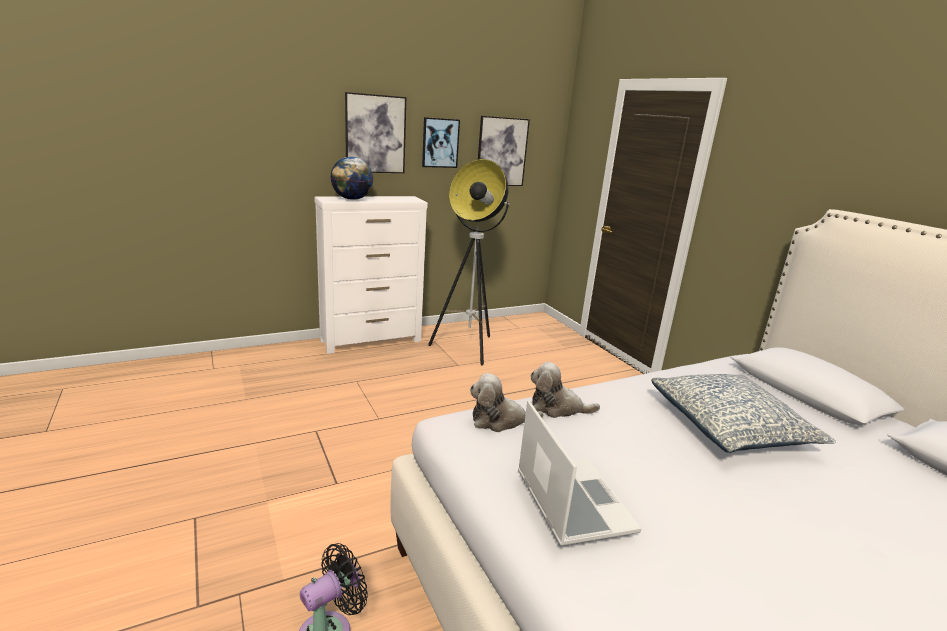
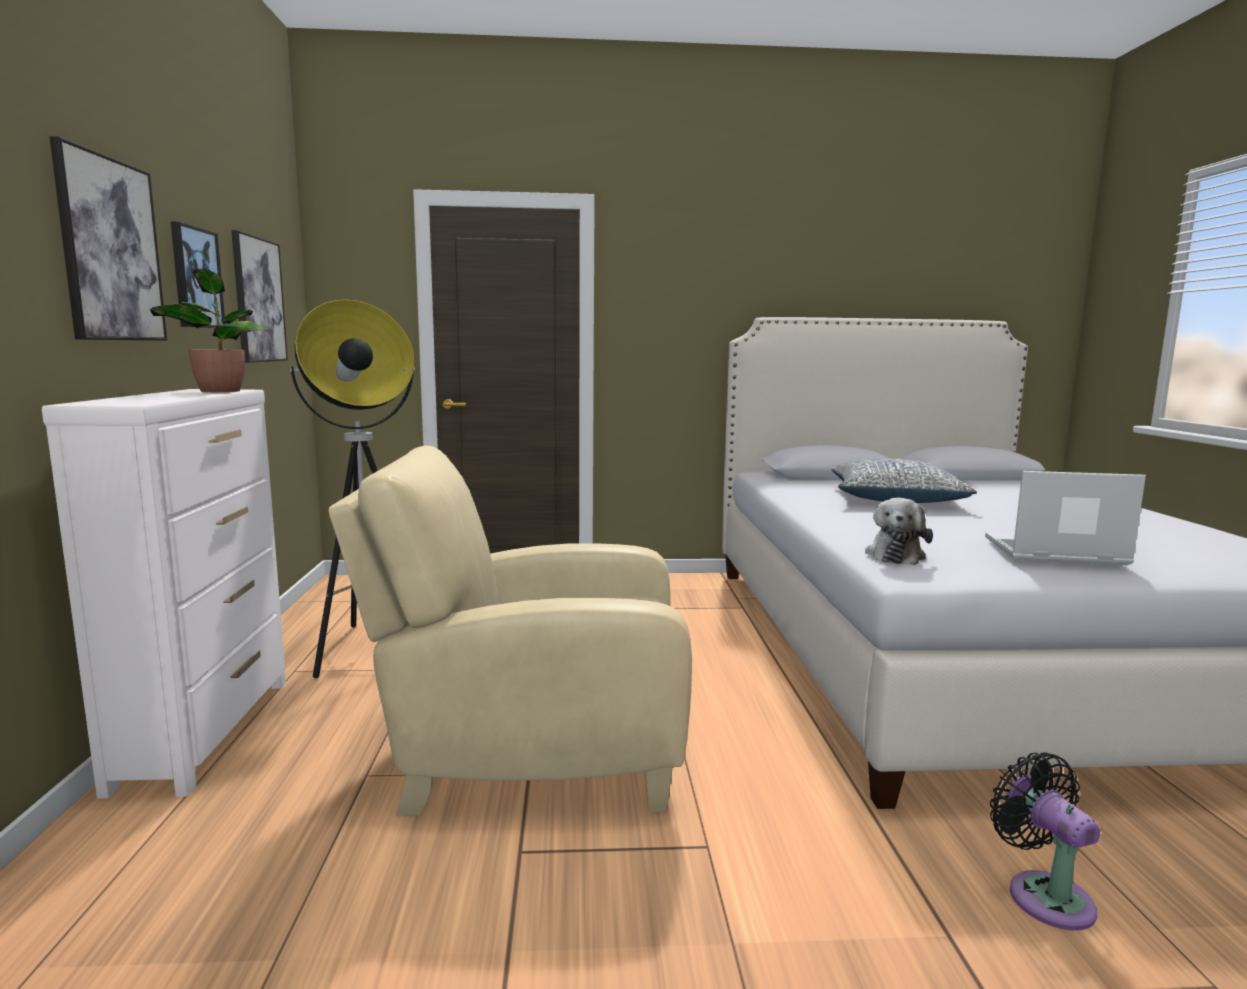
camera: 65 degrees left, 10 degrees down
globe [330,157,373,200] -> none
plush toy [531,362,600,418] -> none
none -> potted plant [150,269,270,392]
none -> beige armchair [329,446,692,816]

